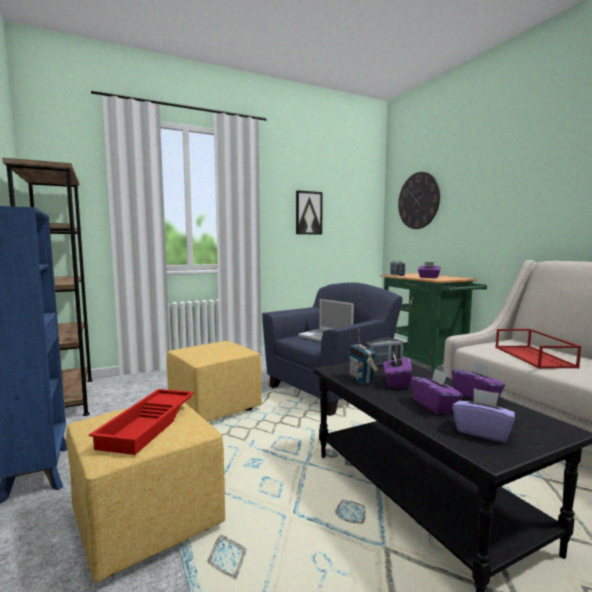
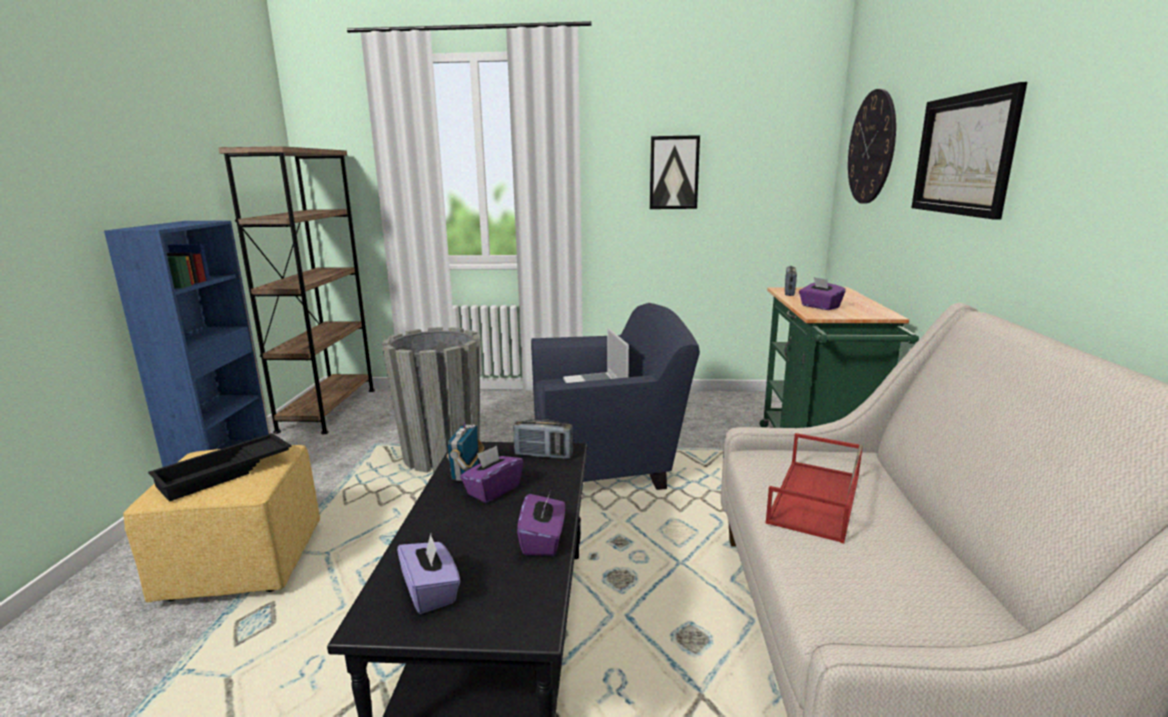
camera: 30 degrees right, 10 degrees up
red tray [89,389,194,455] -> black tray [148,433,292,502]
yellow ottoman [167,341,262,422] -> grey planter [382,327,480,473]
purple tissue box [411,368,463,414] -> none
none -> picture [912,82,1027,220]

